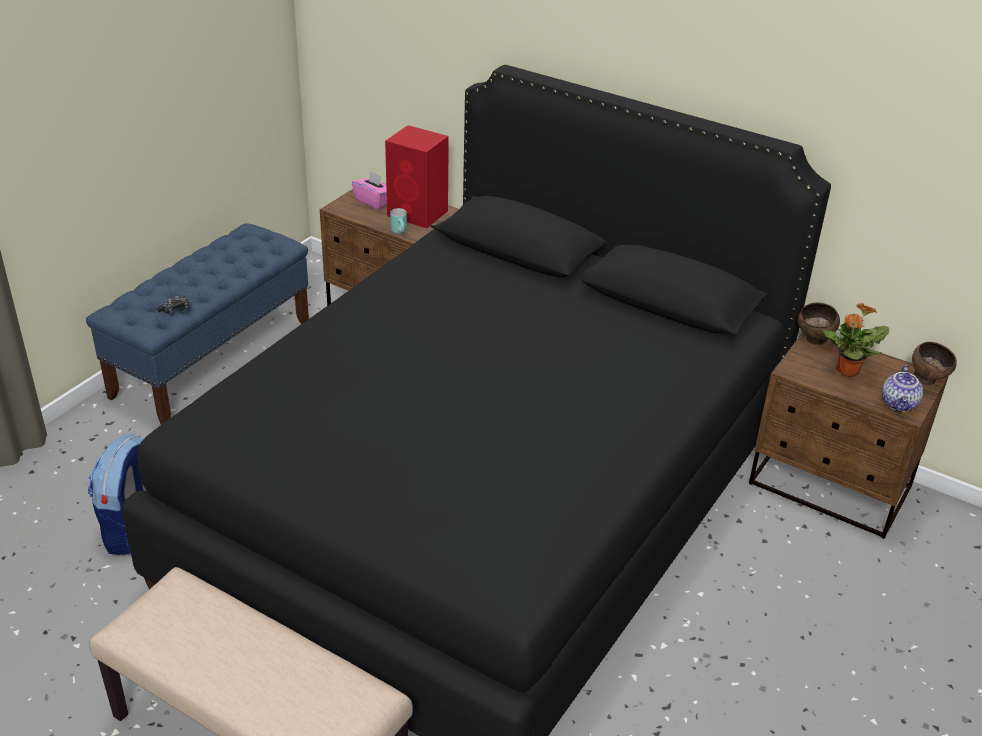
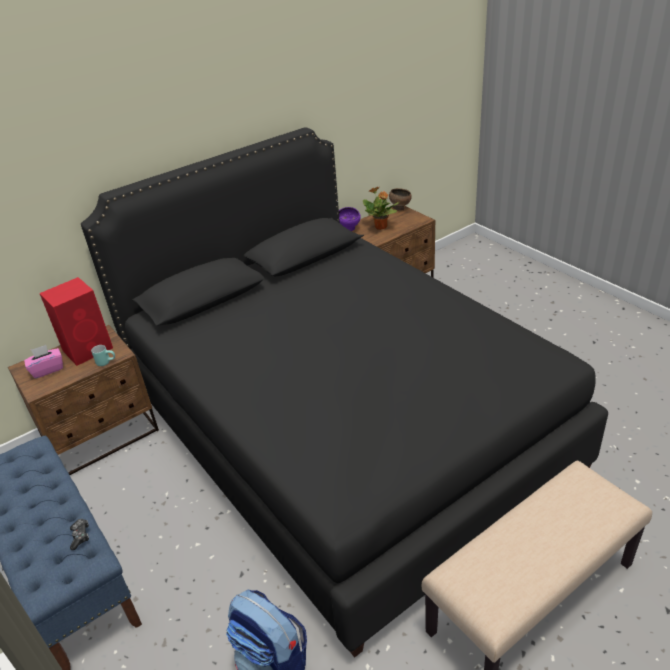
camera: 65 degrees left, 0 degrees up
brown bowl [798,303,840,345] -> purple bowl [339,207,361,231]
teapot [882,365,923,412] -> none

